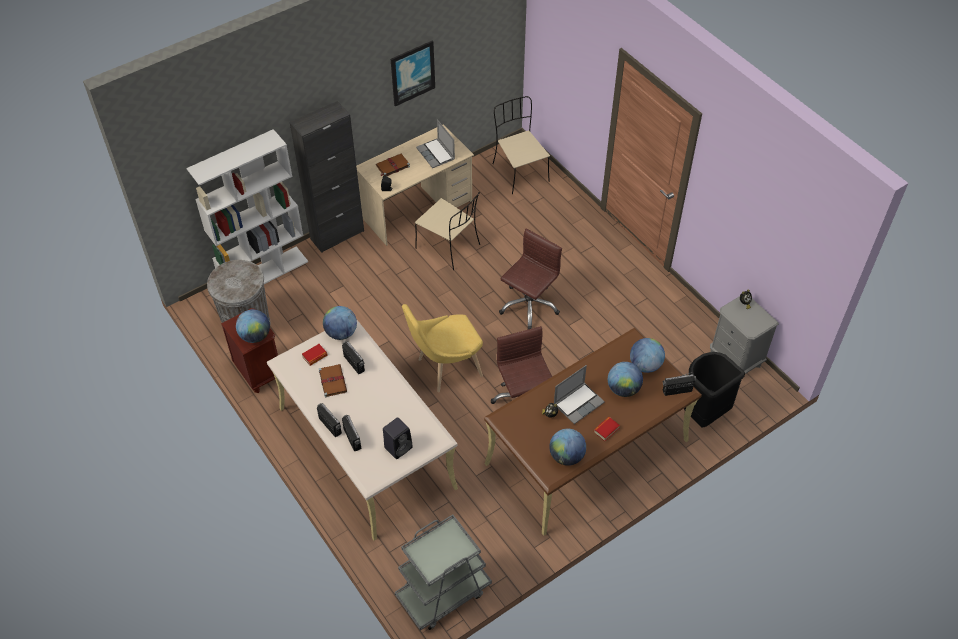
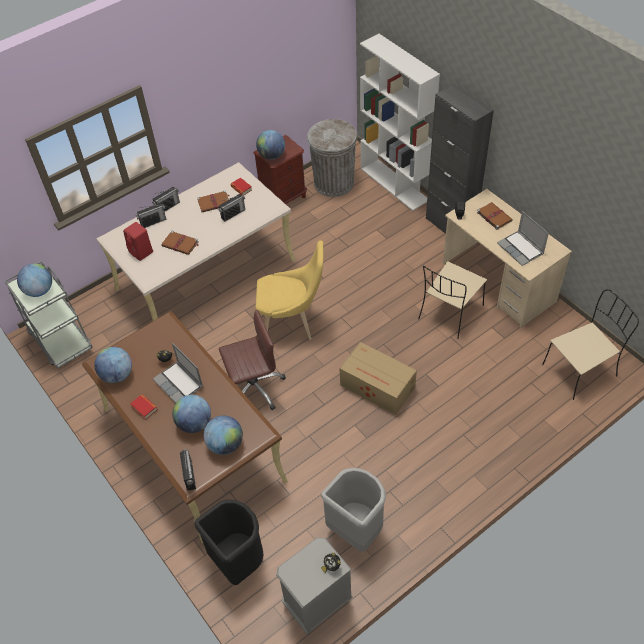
camera: 90 degrees right, 0 degrees up
globe [323,306,357,340] -> globe moved to [17,263,52,297]
black speaker [383,417,413,459] -> red speaker [123,222,153,261]
picture [391,40,435,106] -> none
yellow chair [402,304,483,392] -> yellow chair turned 120 degrees clockwise [255,240,323,340]
laptop [416,119,455,168] -> laptop turned 90 degrees counterclockwise [497,211,549,266]
brown office chair [499,229,562,329] -> cardboard box [340,342,417,415]
none -> brown book [161,231,199,255]
none -> grey trash can [321,468,386,552]

